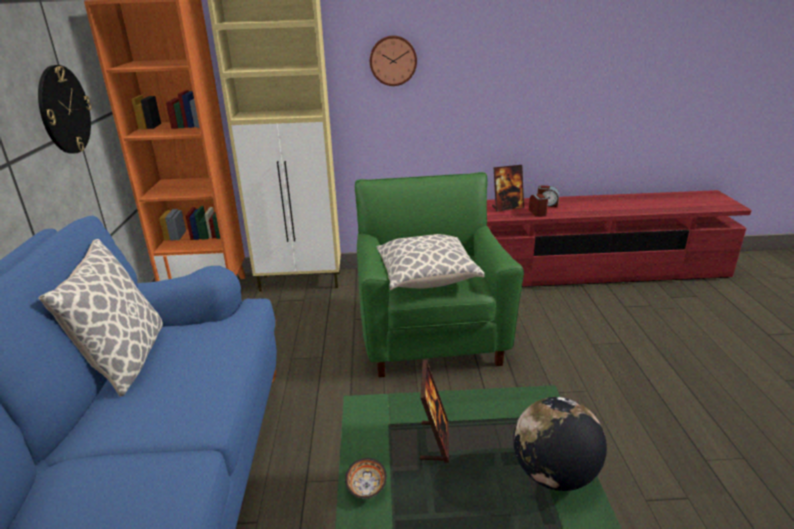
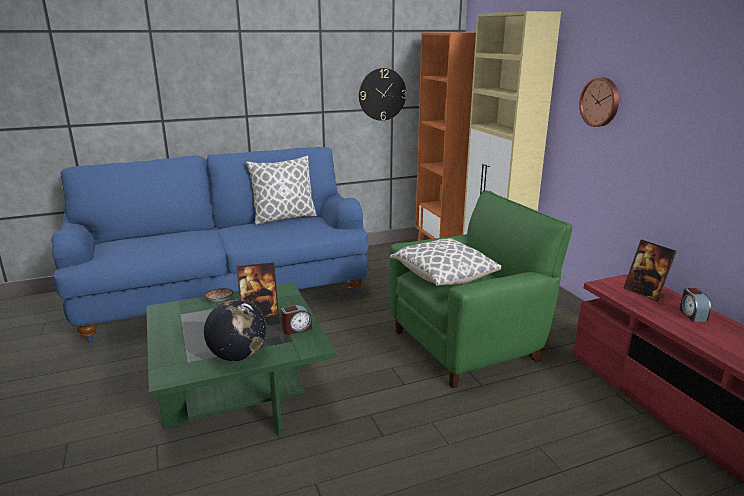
camera: 70 degrees right, 5 degrees down
alarm clock [529,194,548,217] -> alarm clock moved to [281,305,312,335]

